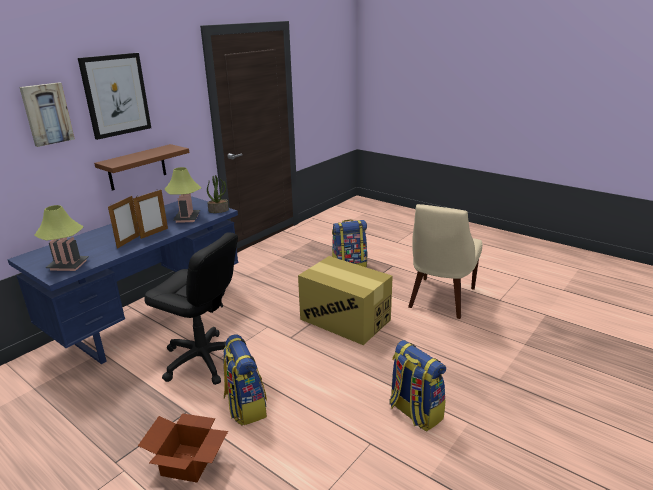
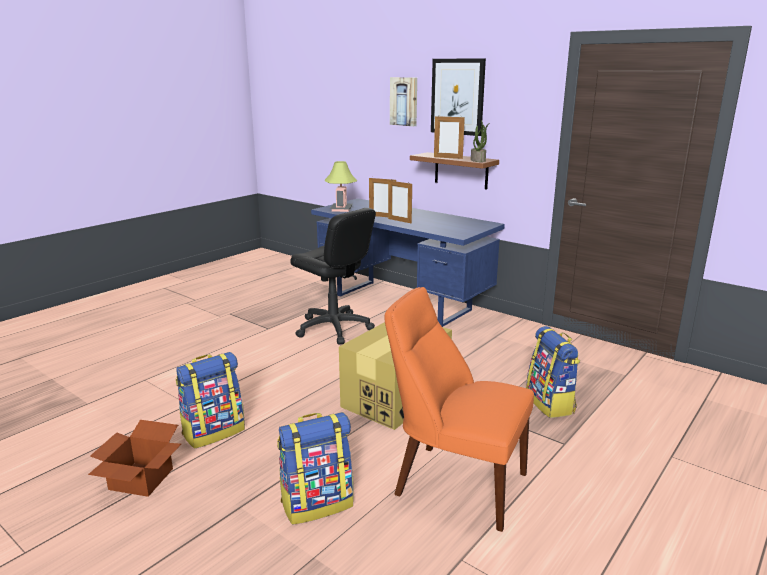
camera: 90 degrees right, 5 degrees down
cardboard box [138,413,228,482] -> cardboard box moved to [88,420,181,497]
black office chair [144,232,238,385] -> black office chair turned 75 degrees counterclockwise [290,208,376,345]
table lamp [165,167,201,223] -> none
potted plant [207,175,229,213] -> potted plant moved to [471,120,490,162]
backpack [223,334,267,425] -> backpack moved to [278,412,353,525]
beige chair [408,204,482,319] -> orange chair [384,287,534,532]
none -> picture frame [434,116,465,159]

